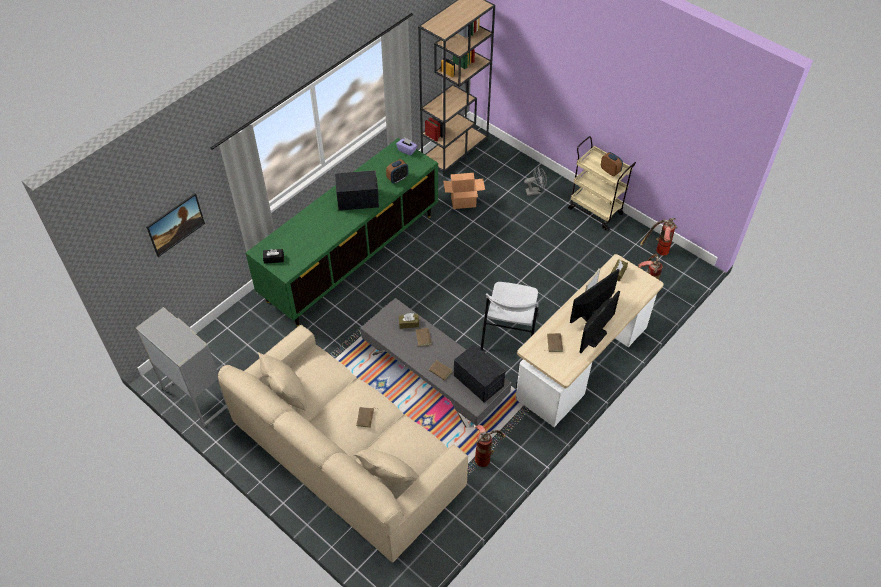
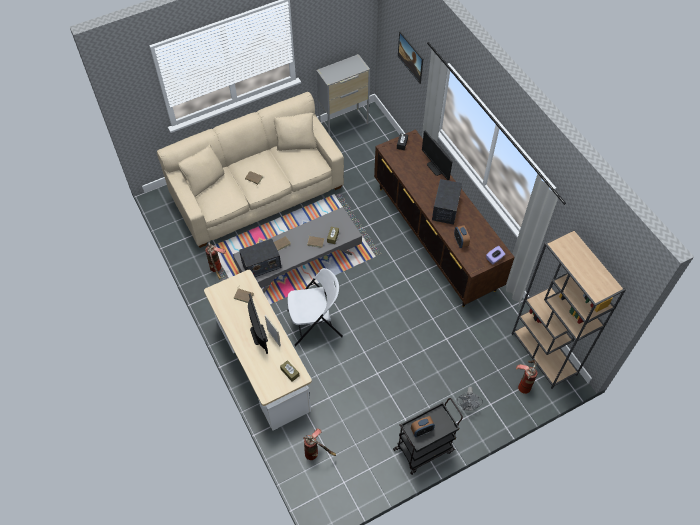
camera: 110 degrees right, 5 degrees up
green cabinet [245,138,438,326] -> brown cabinet [374,129,515,307]
cardboard box [443,173,485,209] -> none
white chair [480,282,539,351] -> white chair turned 135 degrees clockwise [287,268,343,347]
beige cart [568,136,636,230] -> black cart [393,398,463,475]
monitor [579,290,620,353] -> monitor moved to [422,130,452,181]
fire extinguisher [640,218,677,256] -> fire extinguisher moved to [516,360,538,394]

